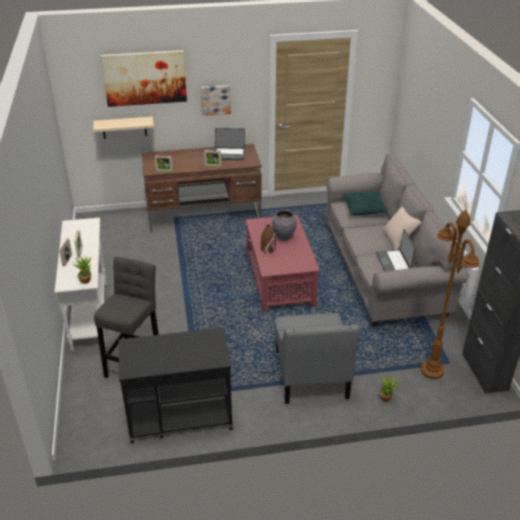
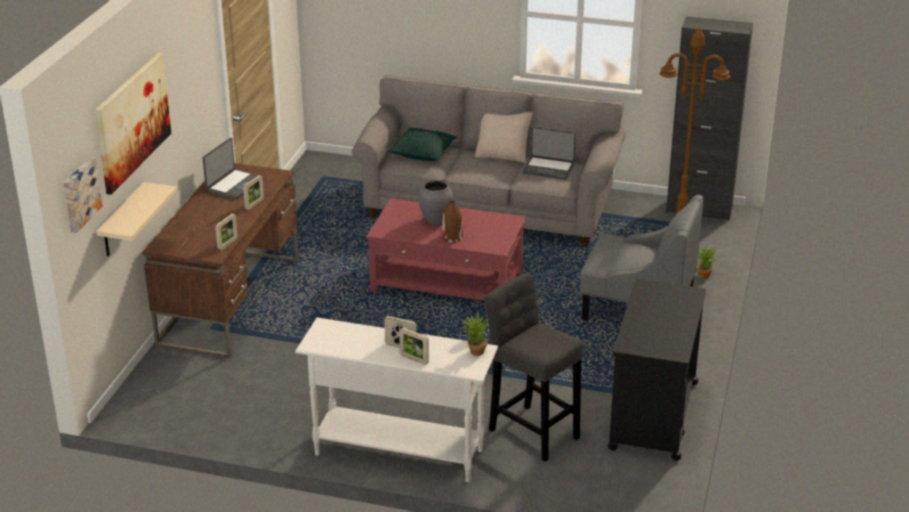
camera: 65 degrees left, 5 degrees down
picture [200,85,231,116] -> picture moved to [63,157,103,233]

